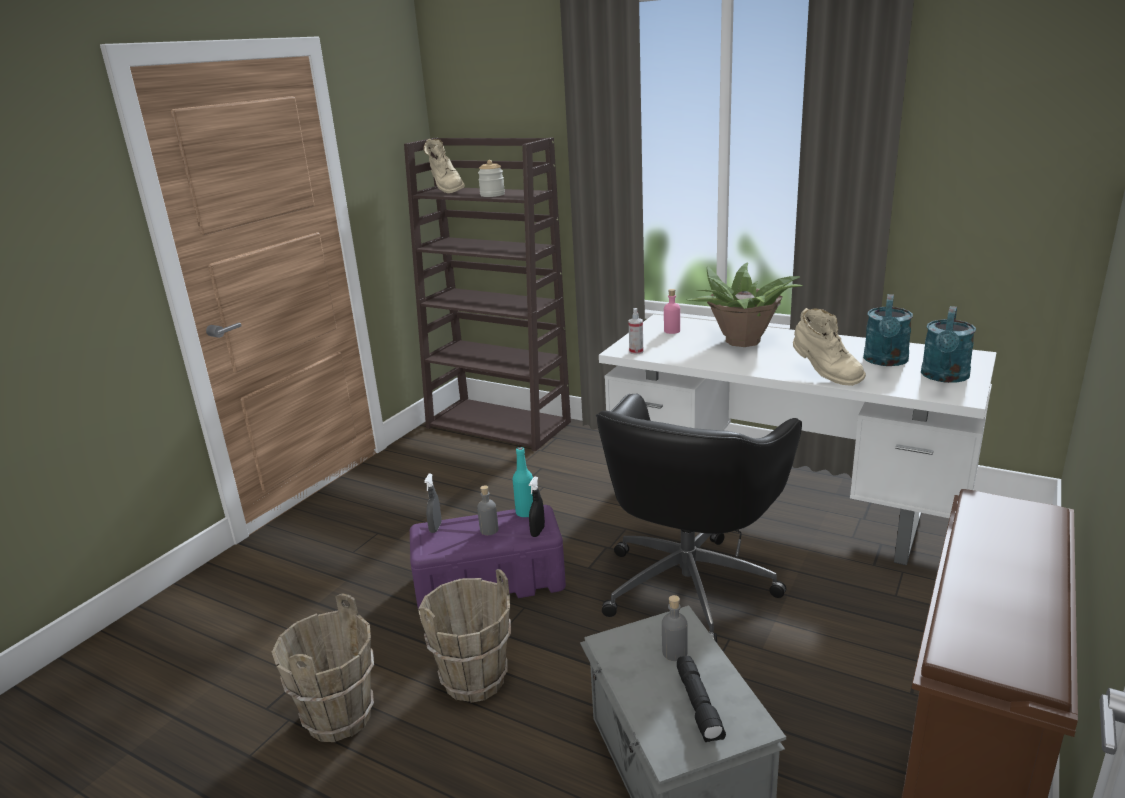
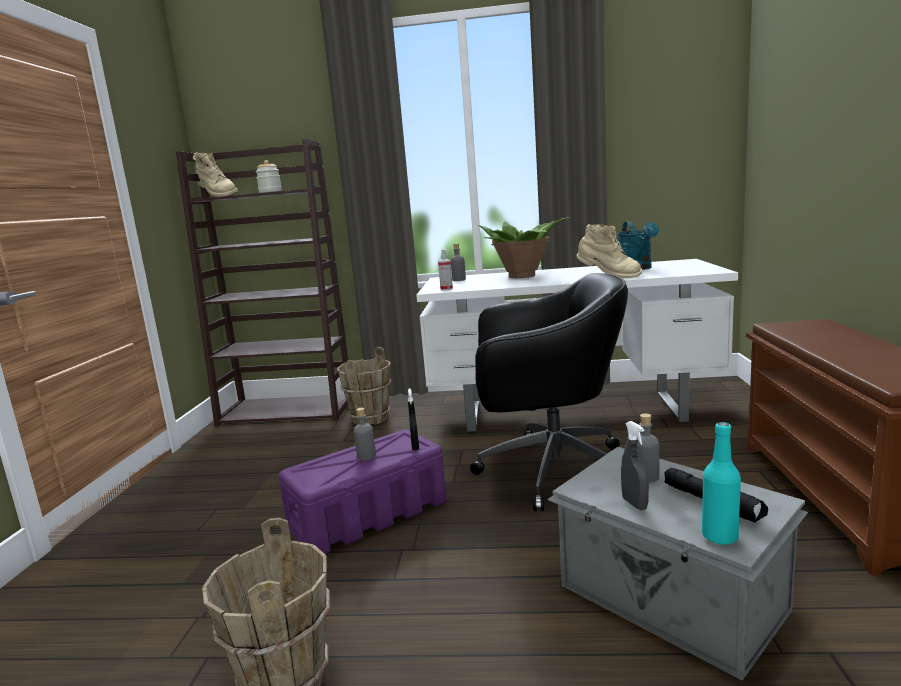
camera: 25 degrees left, 10 degrees down
brown bucket [418,569,511,703] -> brown bucket moved to [337,347,392,425]
grey spray bottle [424,474,442,533] -> grey spray bottle moved to [621,421,649,510]
turquoise bottle [513,447,533,517] -> turquoise bottle moved to [702,422,741,545]
black office chair [596,394,802,643] -> black office chair turned 90 degrees counterclockwise [470,273,628,511]
pink bottle [664,289,680,334] -> grey bottle [451,244,466,281]
turquoise watering can [921,306,976,383] -> none

